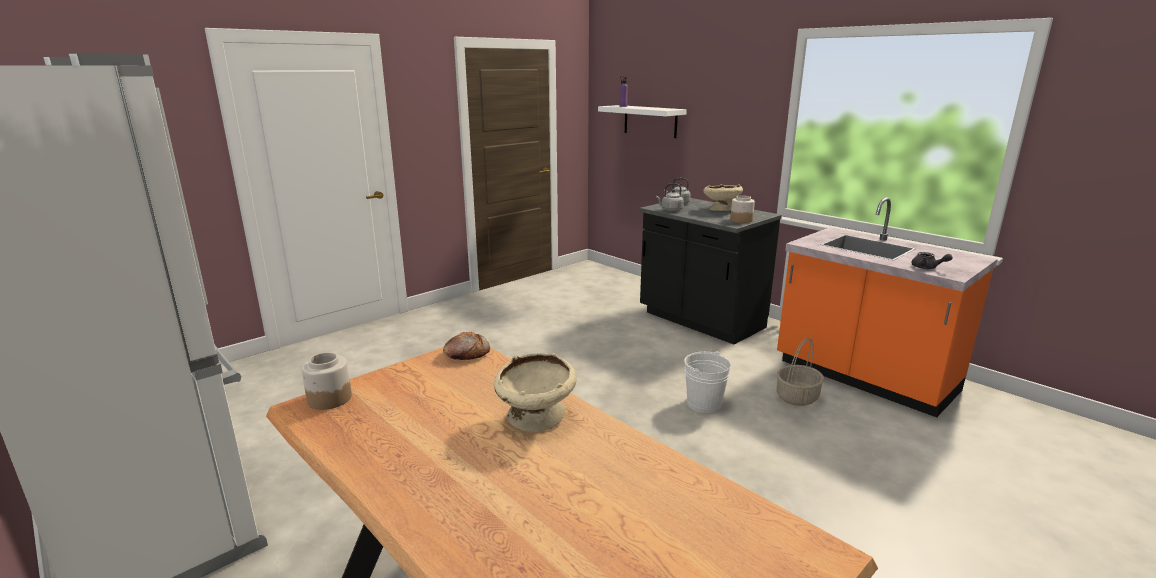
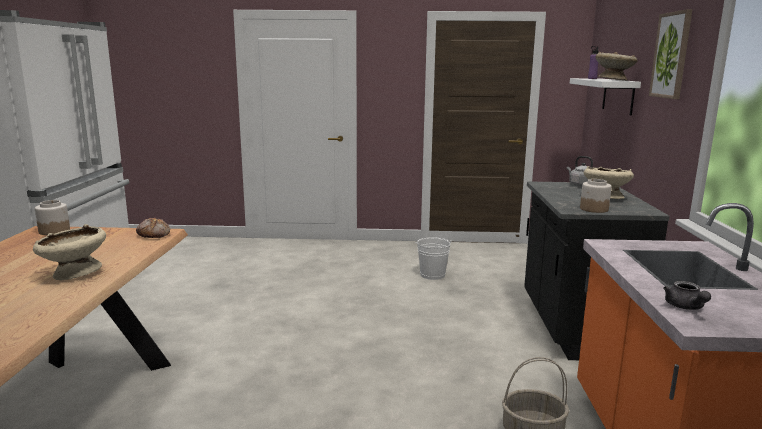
camera: 45 degrees right, 5 degrees down
grey kettle [656,183,684,211] -> none
white bucket [684,351,731,413] -> white bucket moved to [415,237,451,280]
none -> beige bowl [596,52,637,81]
none -> picture [649,9,693,99]

